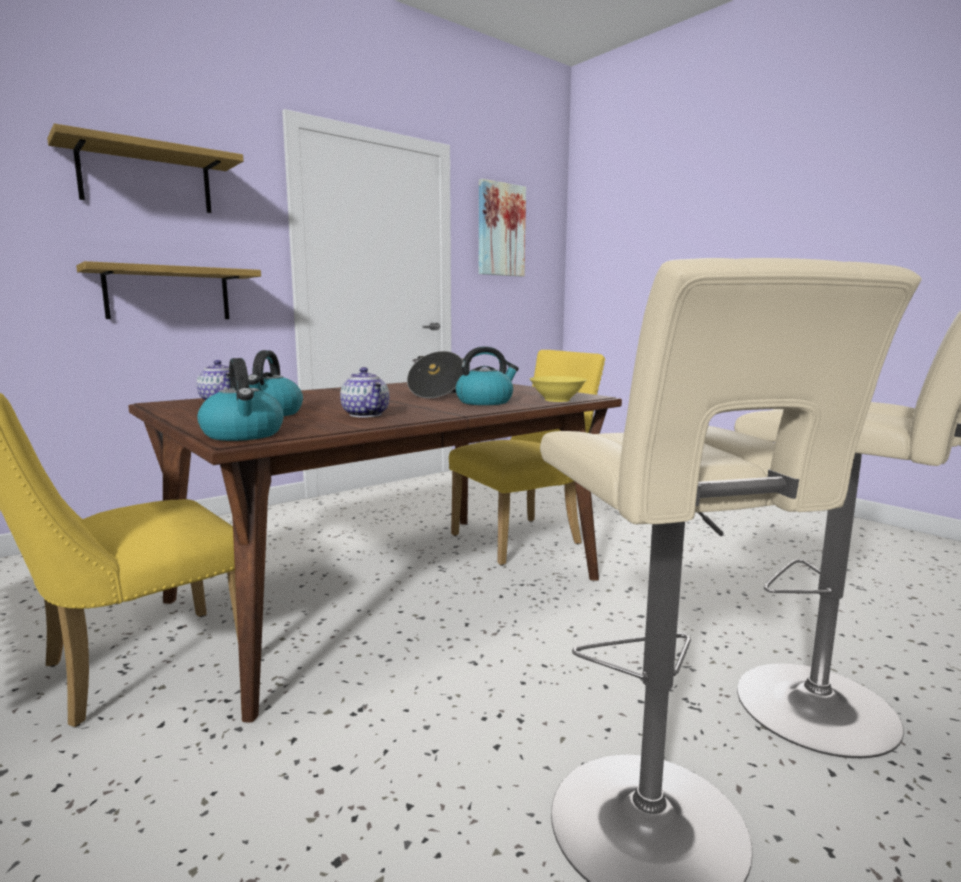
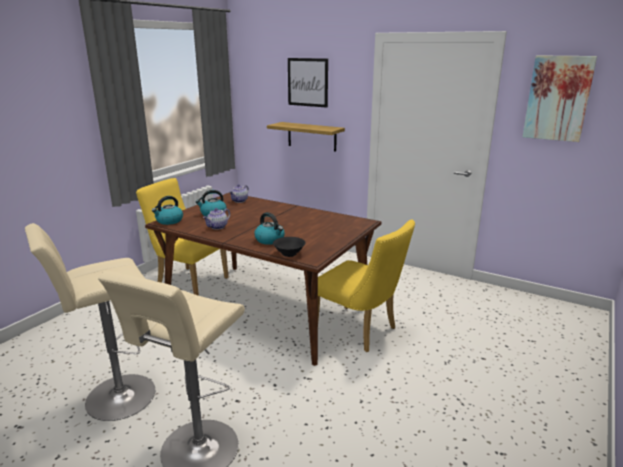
camera: 70 degrees right, 10 degrees up
shelf [47,123,244,213] -> picture [288,58,328,108]
cooking pot [407,351,471,398] -> none
yellow bowl [530,376,587,402] -> black bowl [273,237,306,257]

